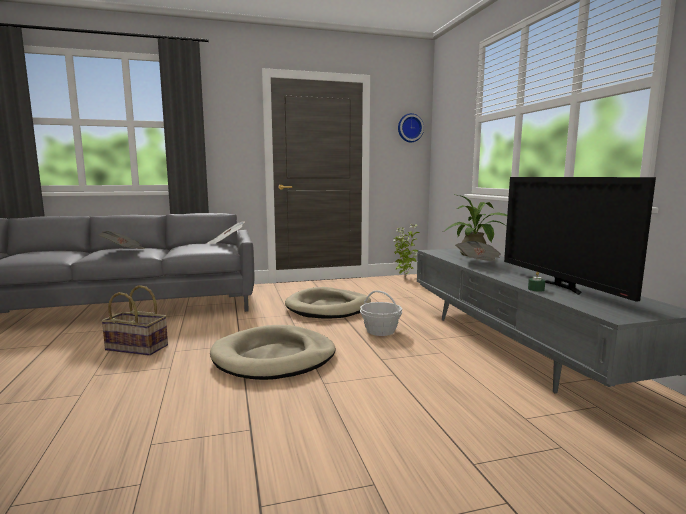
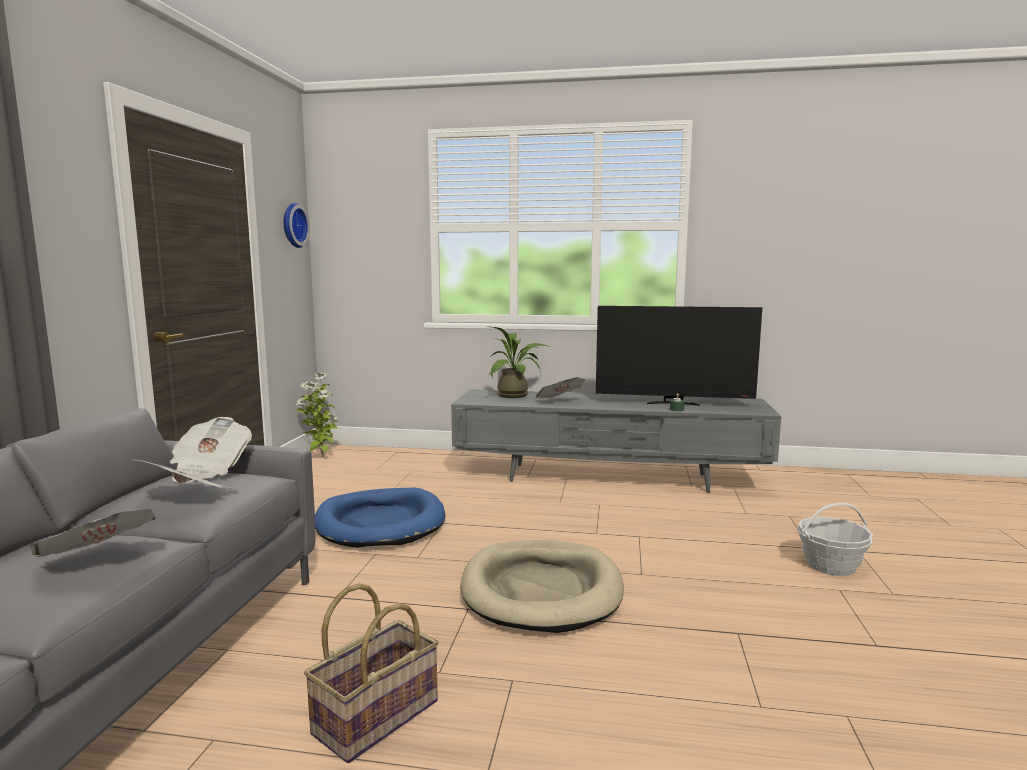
camera: 65 degrees left, 0 degrees up
beige dog bed [285,287,371,319] -> blue dog bed [315,488,446,548]
basket [360,290,402,336] -> basket moved to [797,503,873,576]
none -> newspaper [134,460,237,489]

